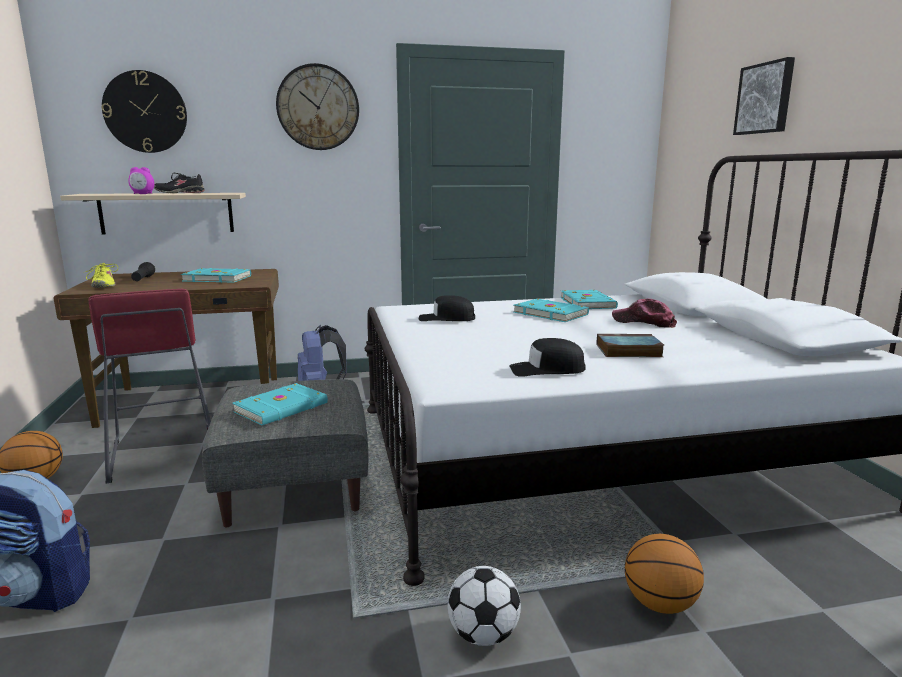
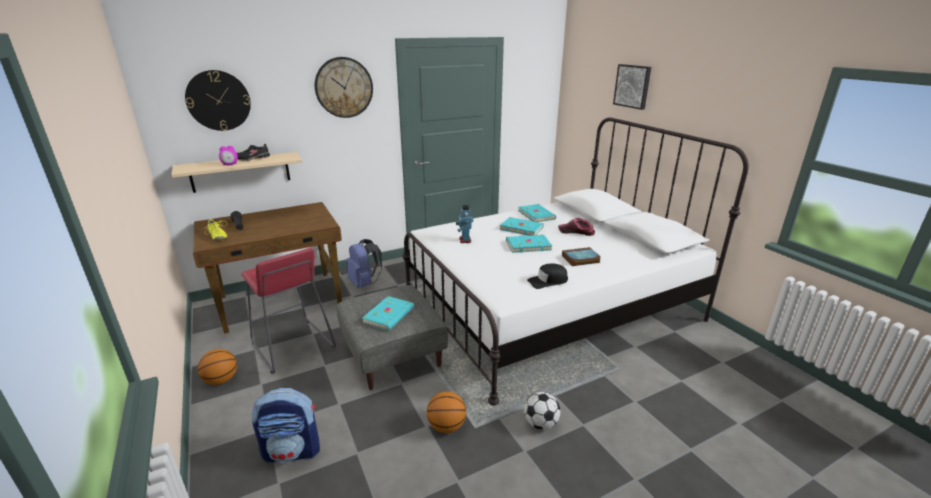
camera: 15 degrees left, 10 degrees up
turquoise book [181,268,251,283] -> turquoise book moved to [506,235,552,253]
black cap [419,295,475,321] -> toy robot [456,205,473,243]
basketball [625,534,704,614] -> basketball moved to [427,391,466,433]

